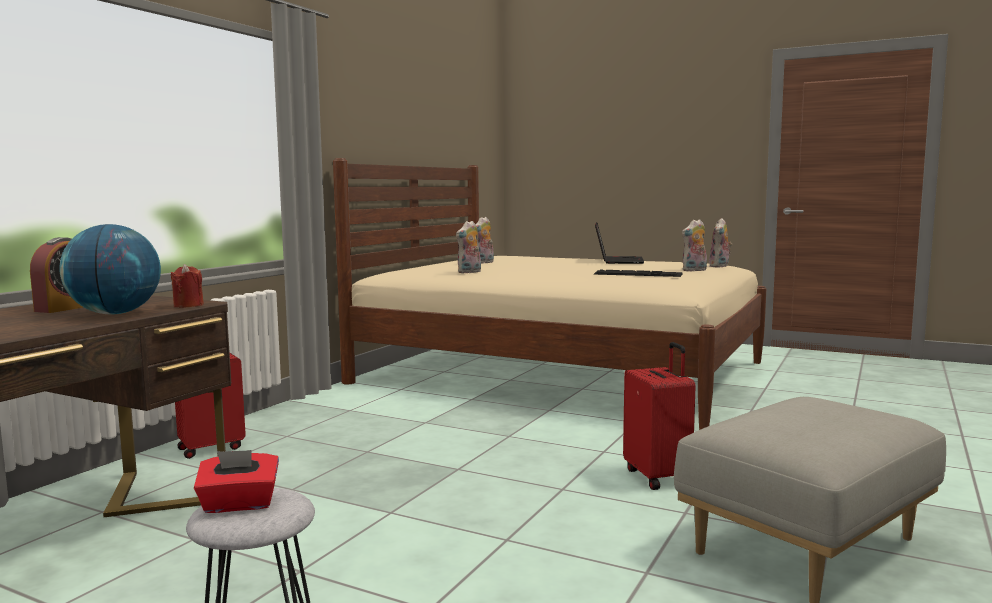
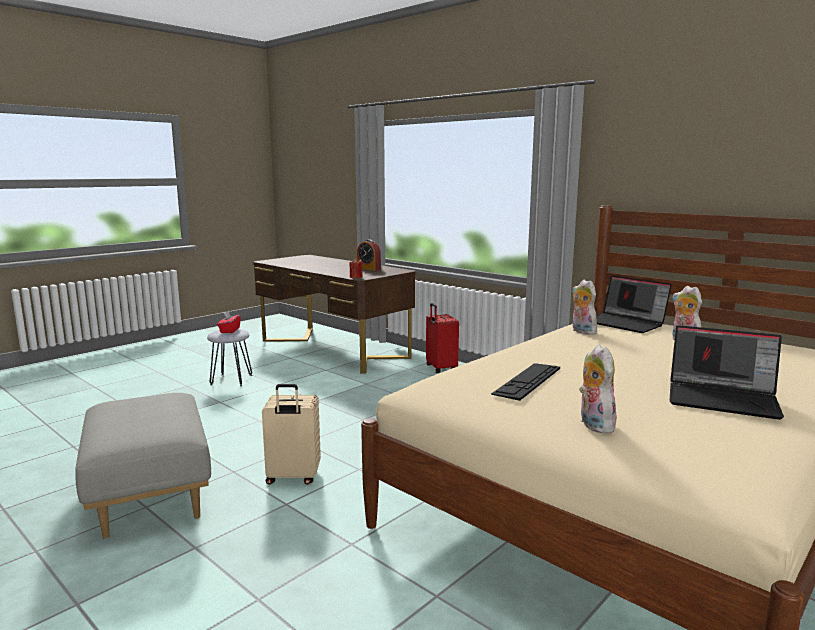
camera: 105 degrees right, 5 degrees up
globe [60,224,161,314] -> none
red suitcase [623,342,696,490] -> beige suitcase [262,384,321,485]
plush toy [709,218,732,268] -> none
none -> laptop [597,275,672,333]

